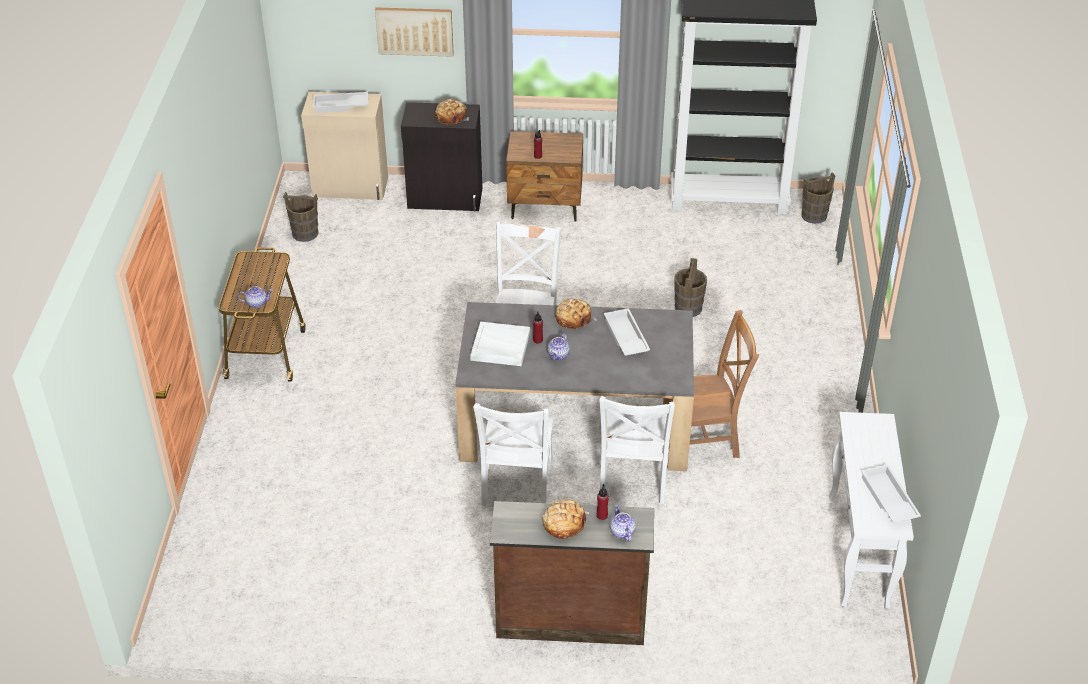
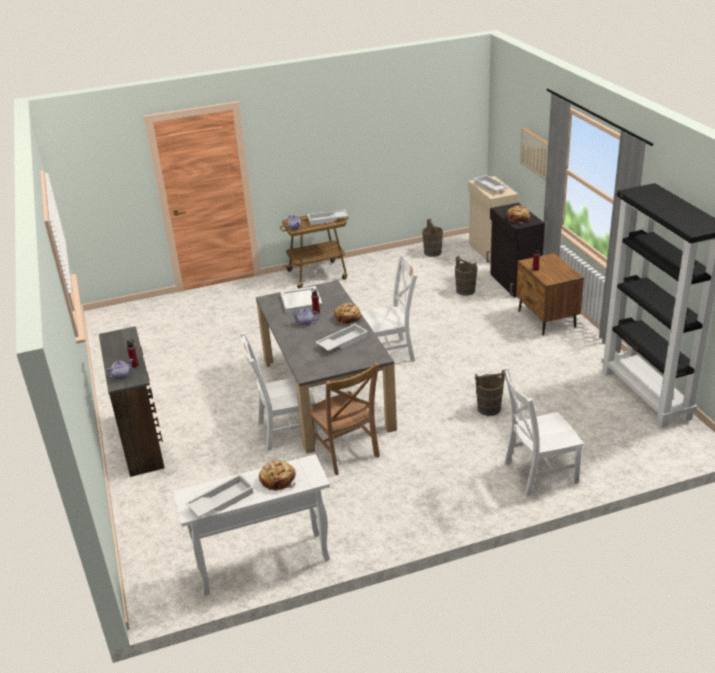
camera: 70 degrees right, 10 degrees down
white chair [473,403,553,506] -> white chair moved to [502,367,584,497]
bread [542,499,589,539] -> bread moved to [259,459,296,491]
brown bucket [801,172,835,224] -> brown bucket moved to [455,256,477,296]
none -> white tray [307,209,348,225]

